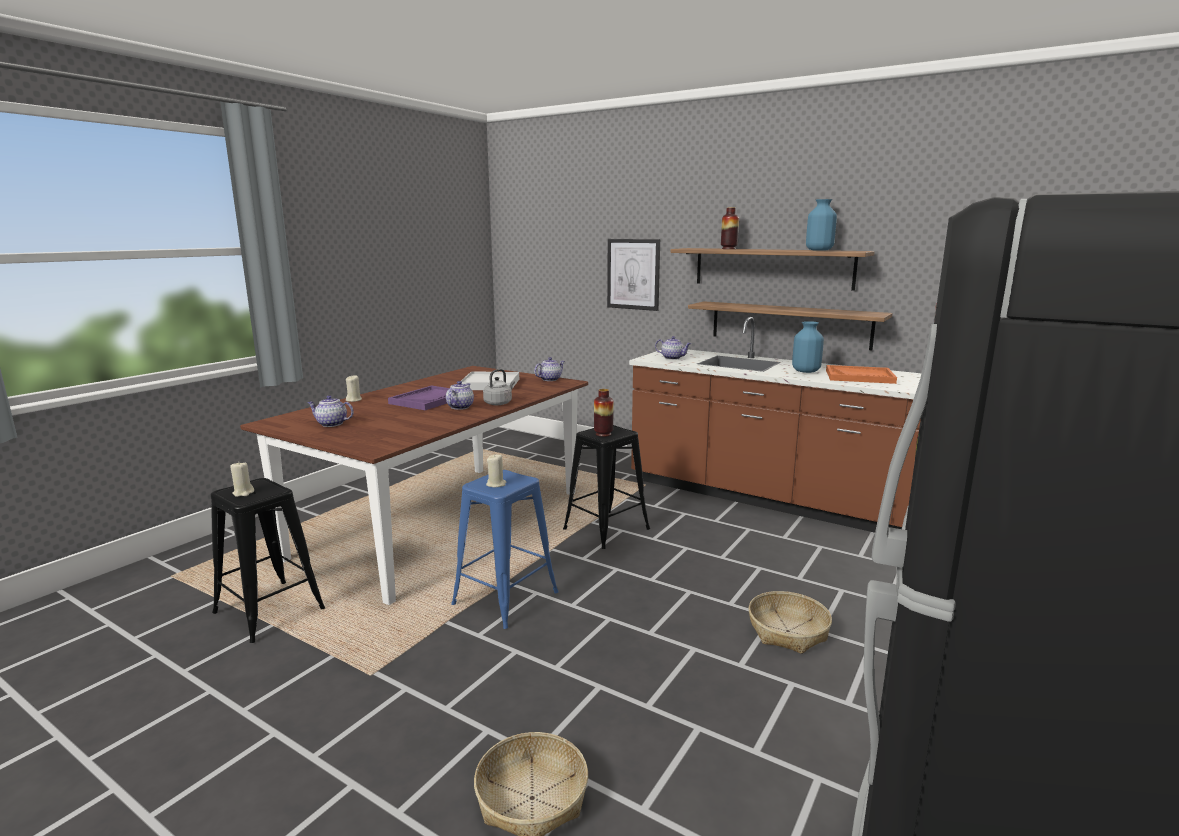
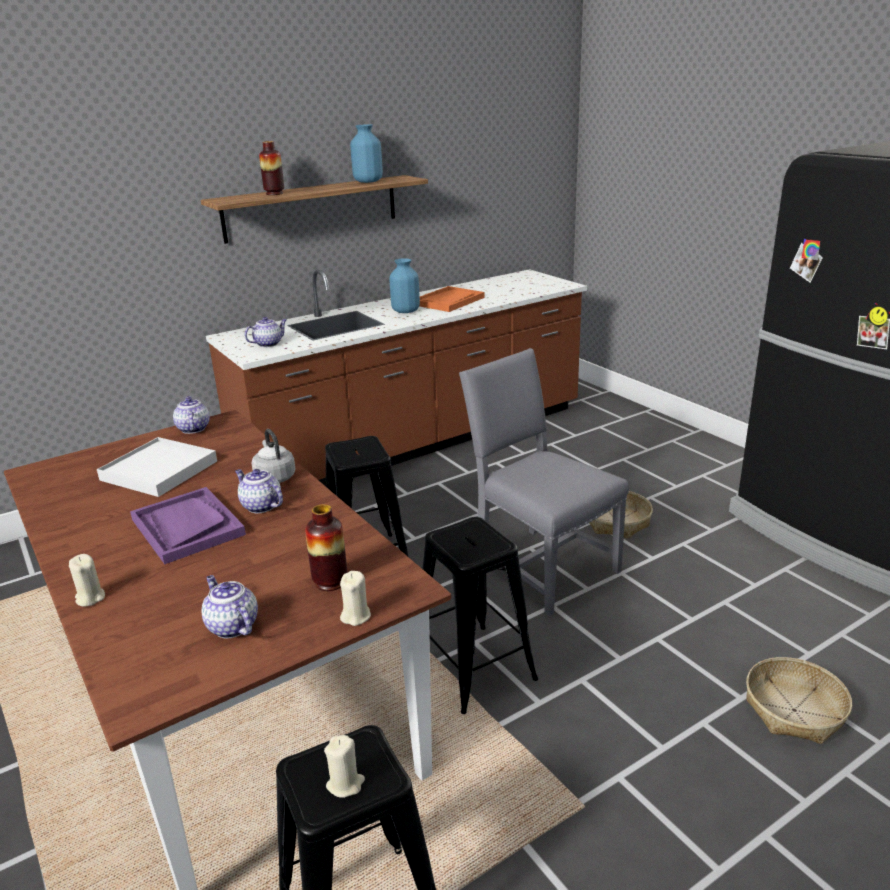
camera: 65 degrees left, 10 degrees up
teapot [307,395,354,427] -> teapot turned 105 degrees clockwise [202,575,258,639]
blue stool [451,470,559,629] -> black stool [423,517,538,714]
beige candle [486,454,506,487] -> beige candle moved to [340,571,371,626]
vase [594,389,614,437] -> vase moved to [305,504,347,591]
picture [607,239,660,311] -> none
shelf [688,301,892,350] -> none
none -> grey chair [459,348,629,617]

